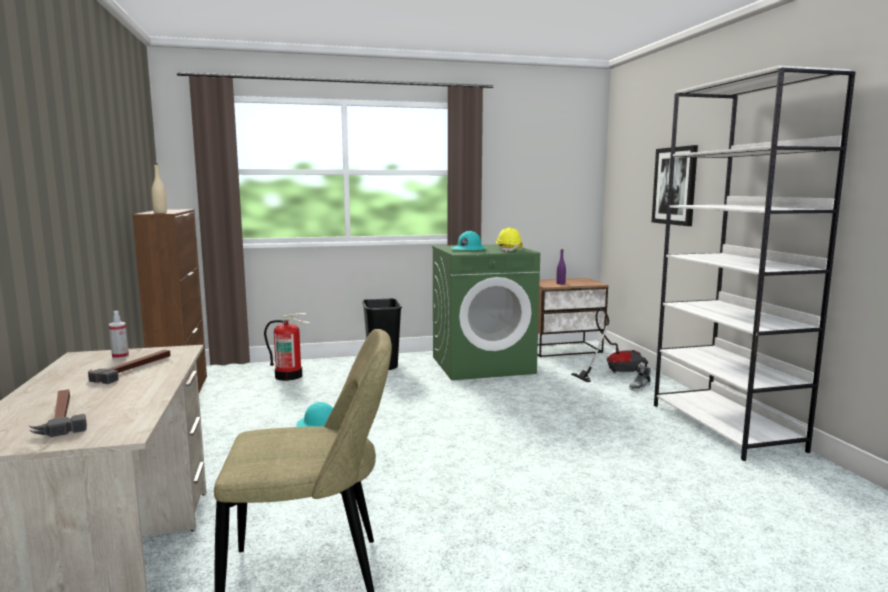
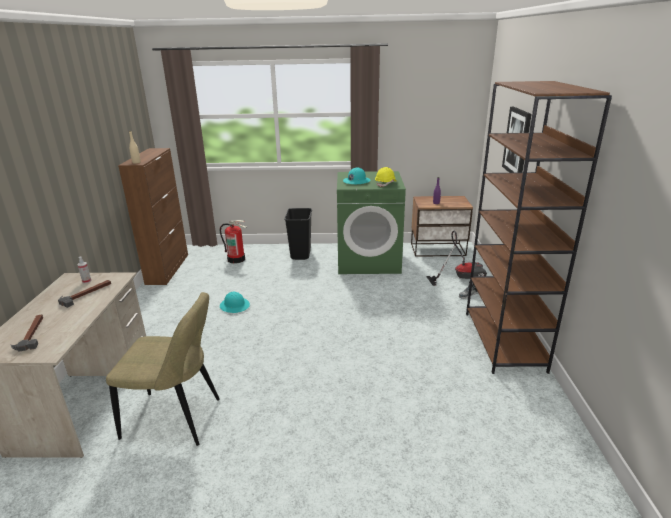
camera: 15 degrees right, 15 degrees up
white bookcase [654,66,855,461] -> brown bookcase [466,81,612,374]

